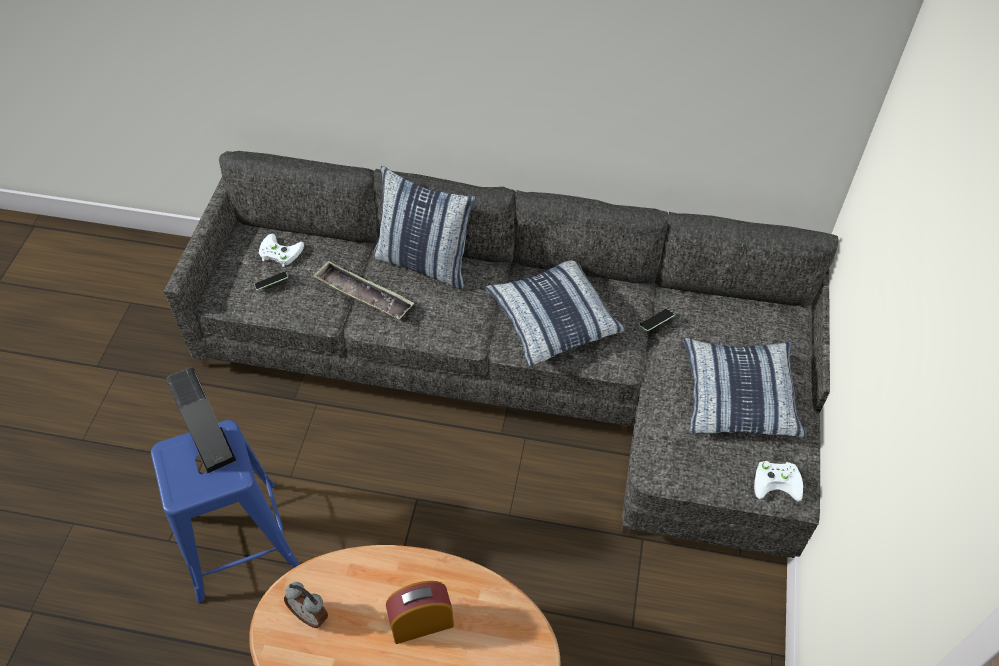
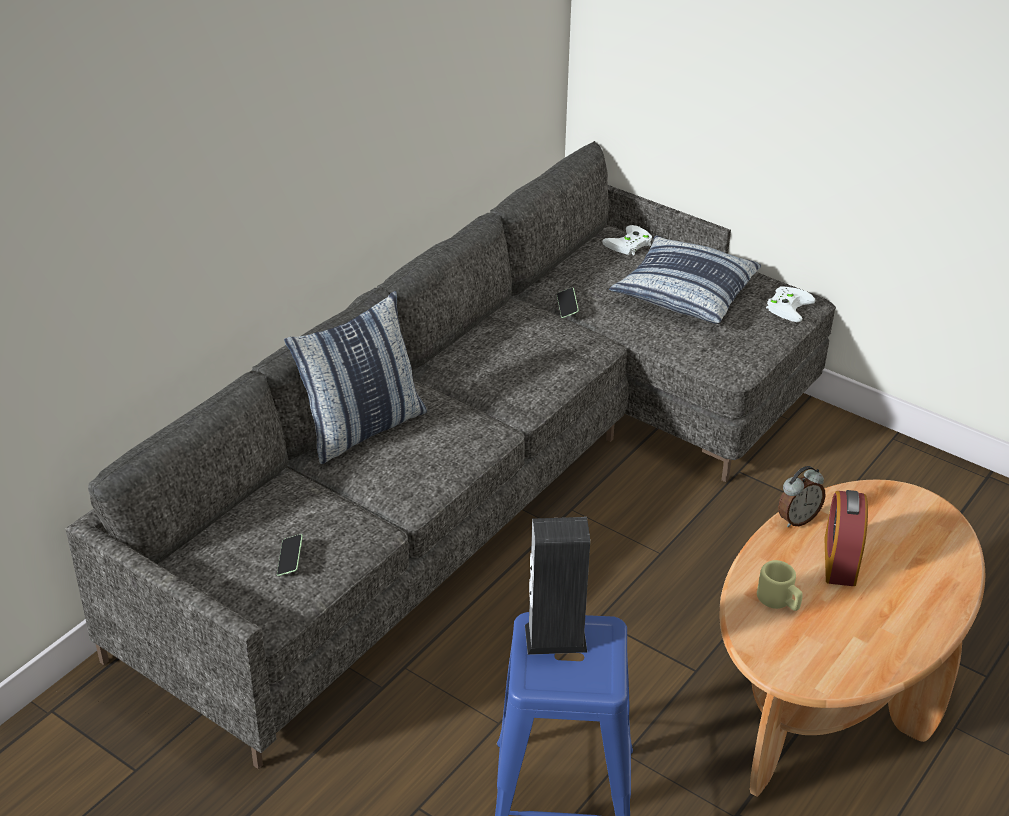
camera: 65 degrees left, 15 degrees down
white game controller [259,234,304,267] -> white game controller moved to [602,225,652,255]
alarm clock [284,582,328,628] -> alarm clock moved to [778,466,825,527]
tray [313,261,414,320] -> none
pillow [485,261,626,366] -> none
none -> beige mug [757,560,803,611]

